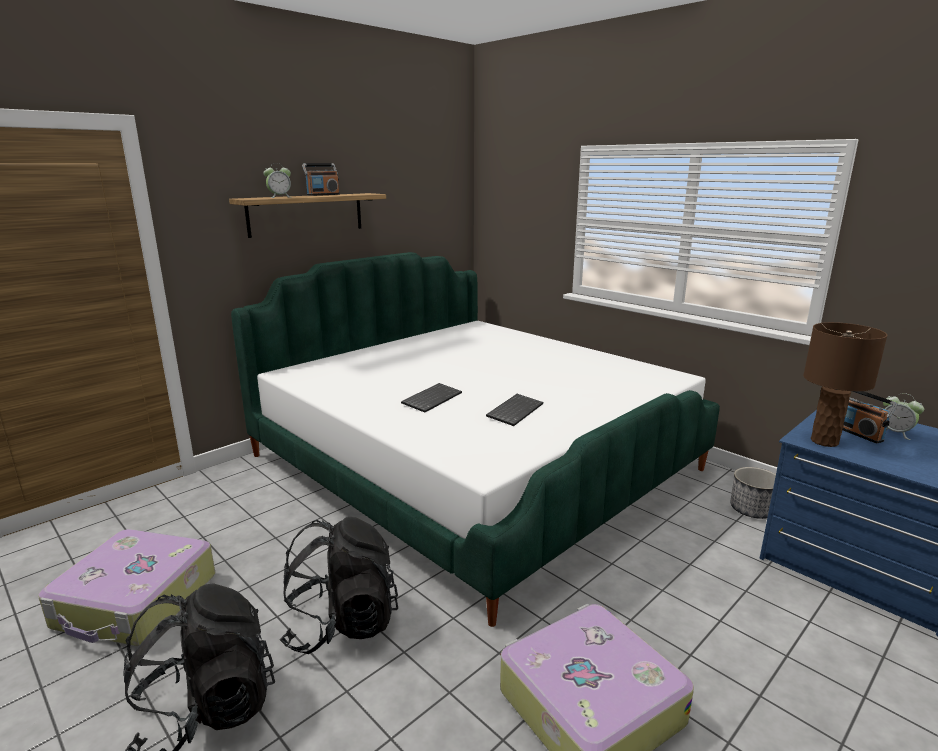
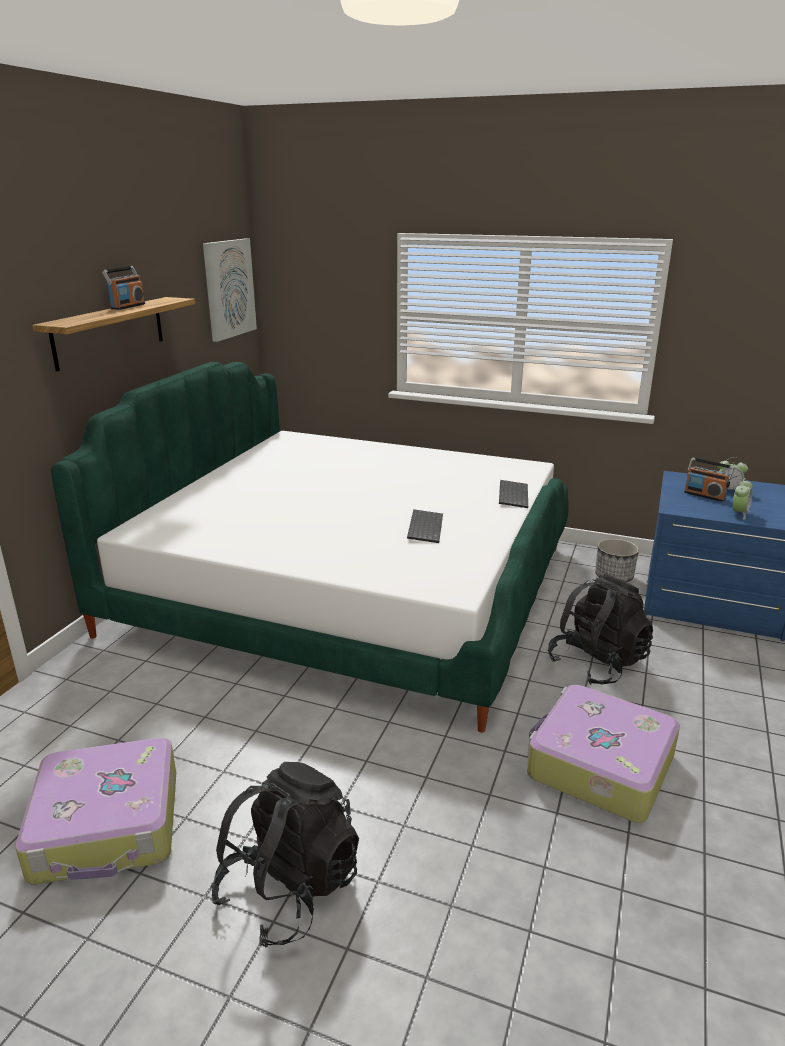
camera: 25 degrees left, 5 degrees up
alarm clock [263,163,291,198] -> alarm clock moved to [733,478,752,520]
black backpack [280,517,398,654] -> black backpack moved to [548,573,653,685]
keyboard [401,383,462,413] -> keyboard moved to [499,480,528,508]
brown table lamp [803,322,888,447] -> none
none -> picture [203,238,257,342]

